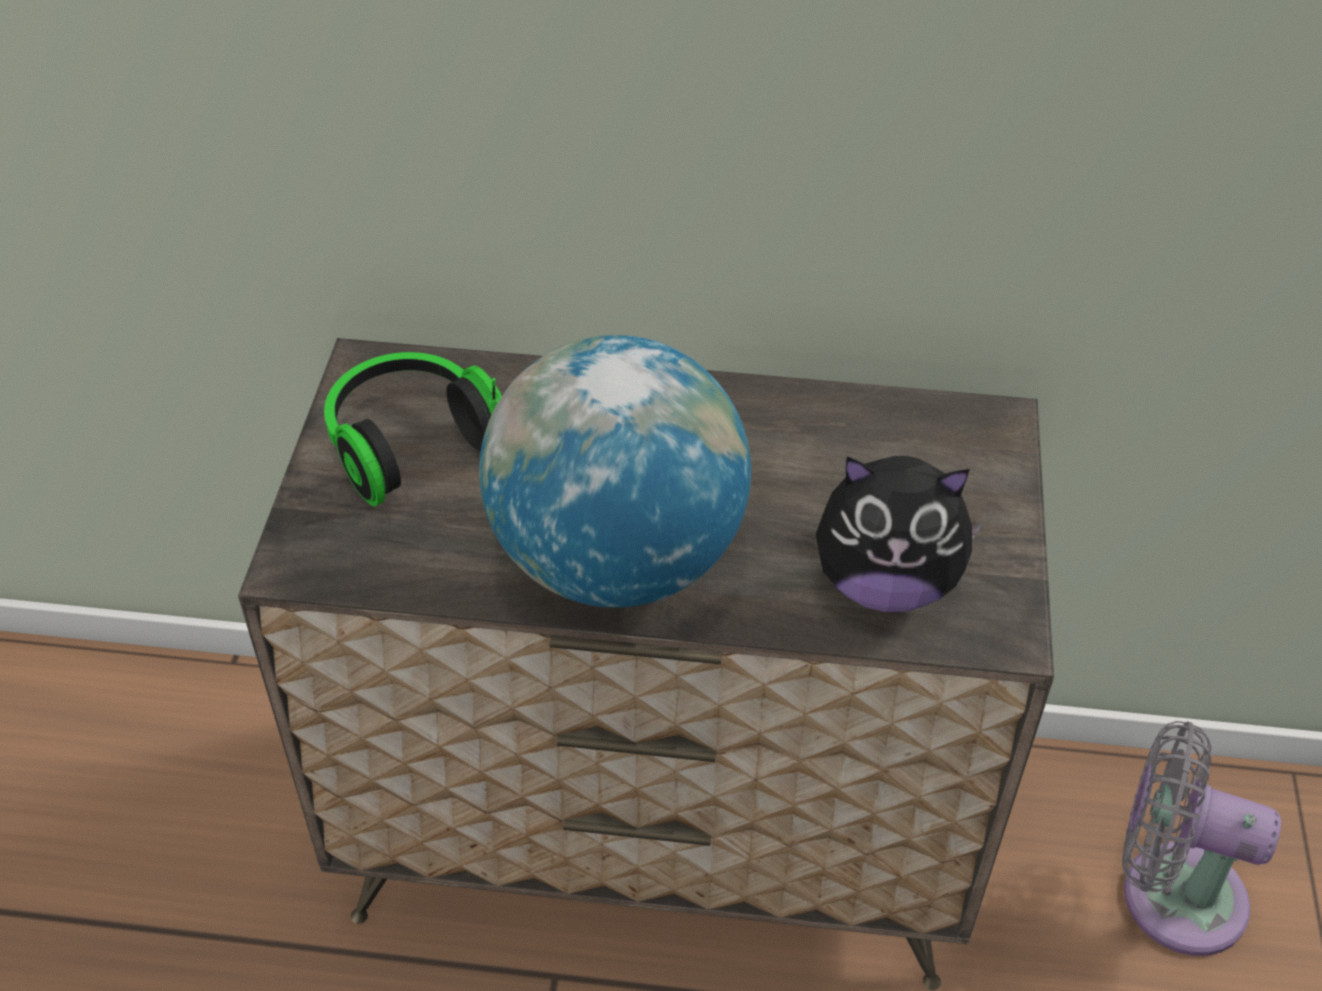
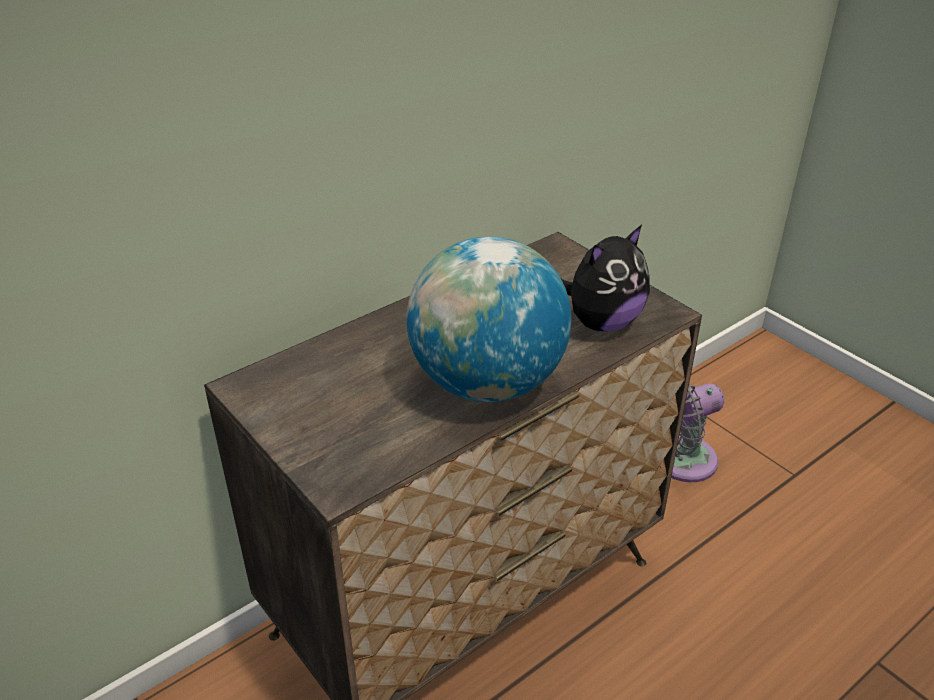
camera: 45 degrees left, 10 degrees down
headphones [324,352,502,506] -> none

